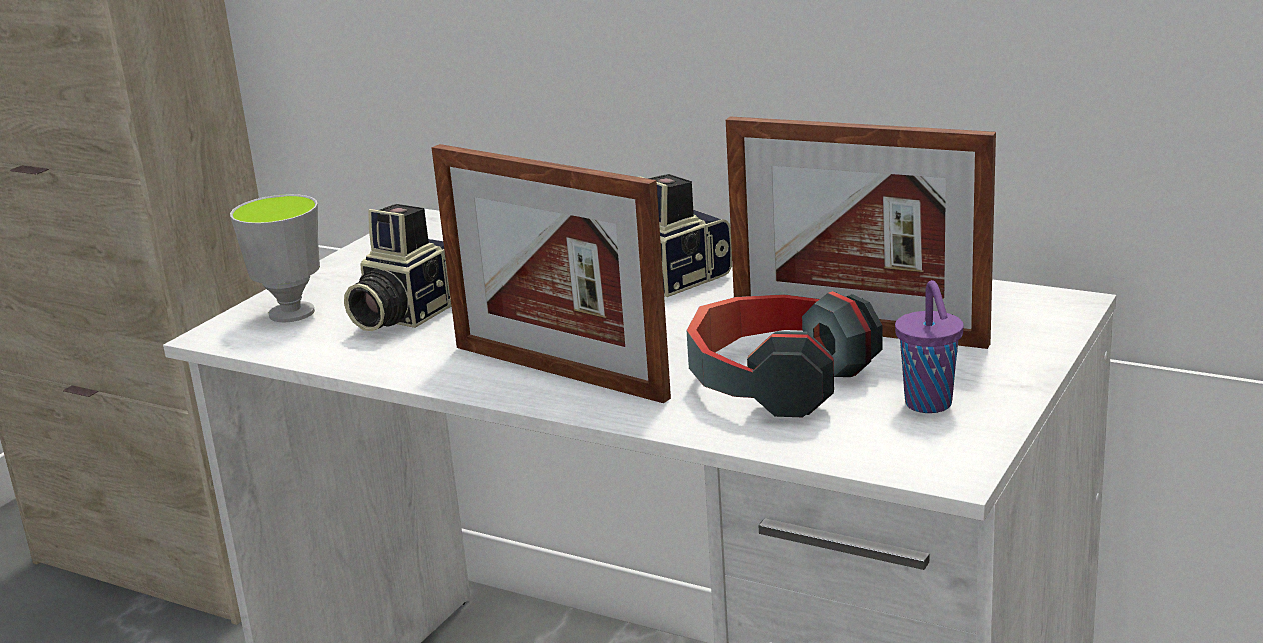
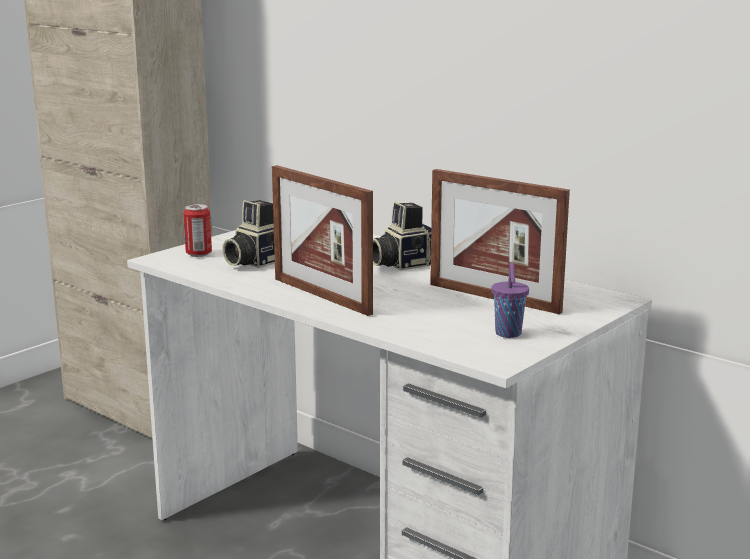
camera: 10 degrees right, 5 degrees down
cup [230,194,320,322] -> can [183,204,212,257]
headphones [686,291,883,417] -> none

